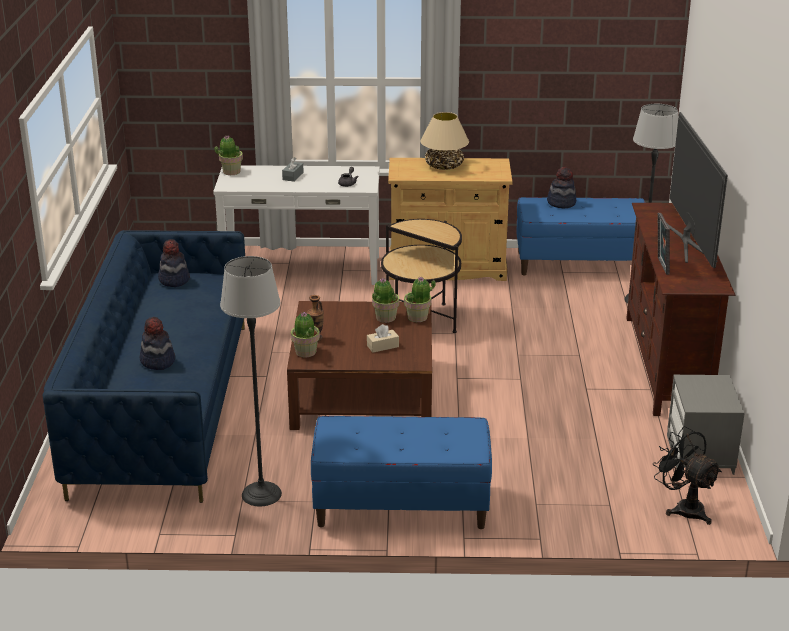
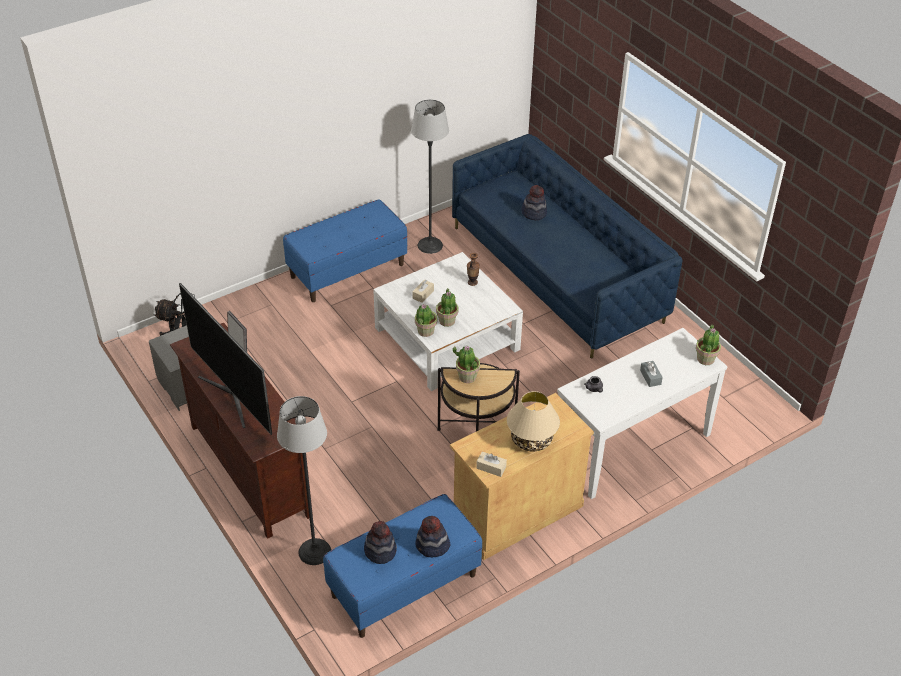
camera: 145 degrees right, 15 degrees up
hat [158,239,190,287] -> hat moved to [364,521,397,564]
brown coffee table [287,301,432,430] -> white coffee table [373,252,523,391]
potted plant [291,312,320,358] -> potted plant moved to [453,346,480,383]
none -> beige tissue box [476,452,507,477]

